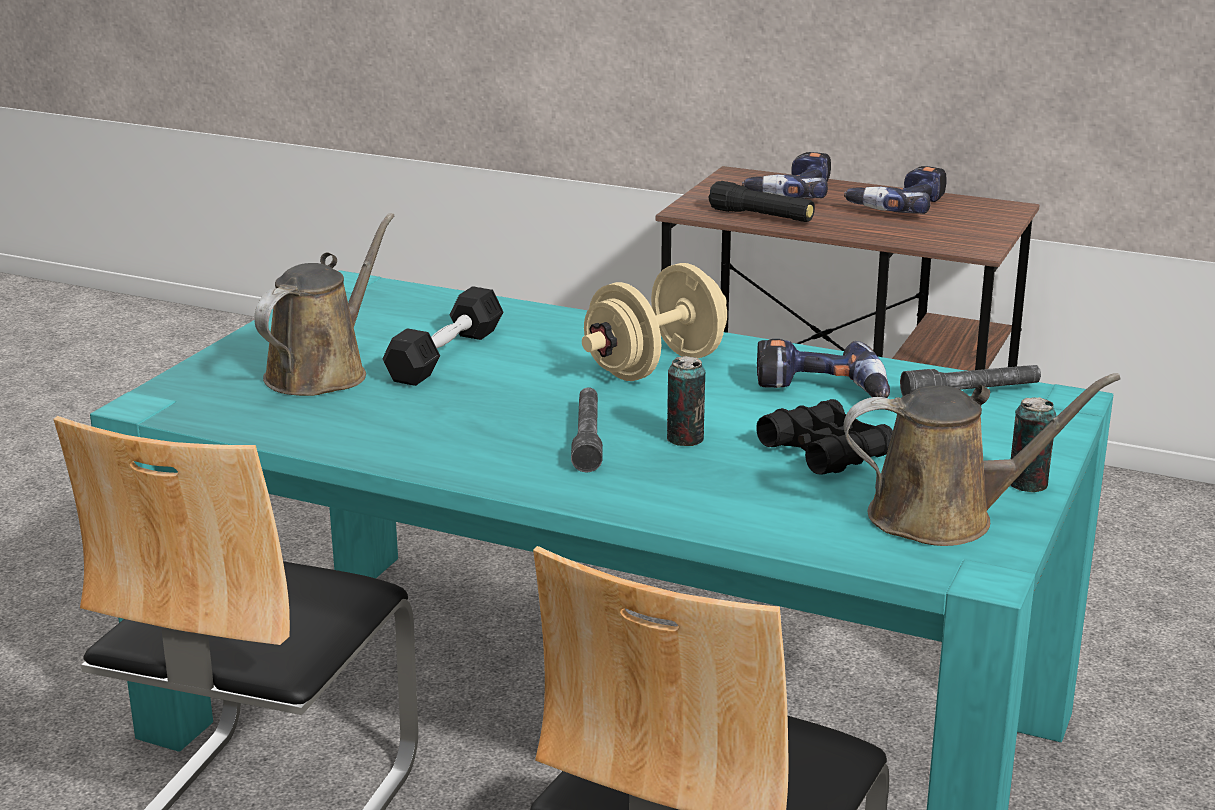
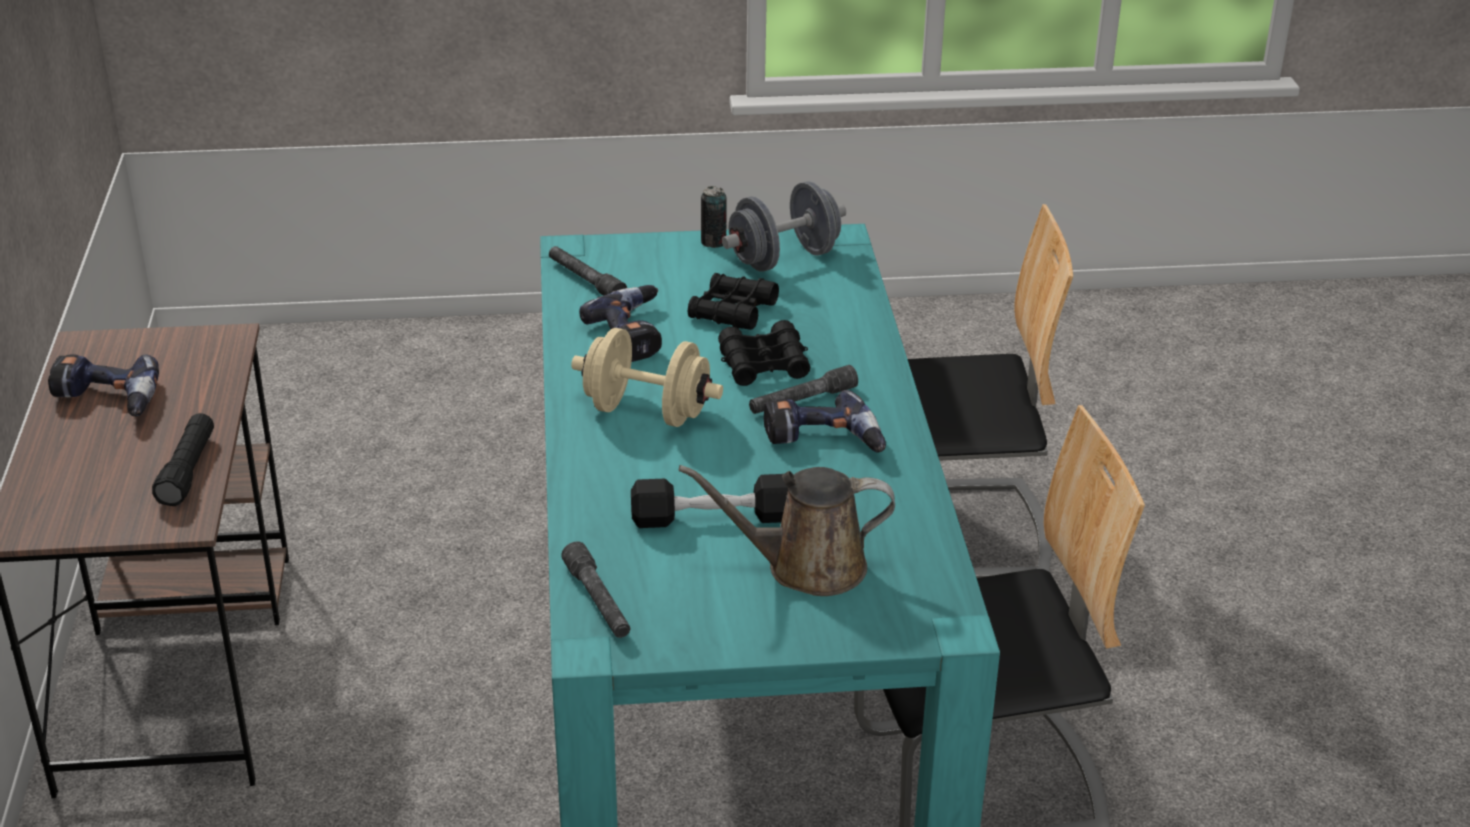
camera: 120 degrees left, 10 degrees up
can [667,356,705,446] -> black binoculars [718,320,810,386]
power drill [742,152,831,199] -> power drill moved to [763,390,886,453]
brown watering can [844,373,1121,546] -> grey dumbbell [722,181,846,272]
none -> grey flashlight [561,541,630,638]

